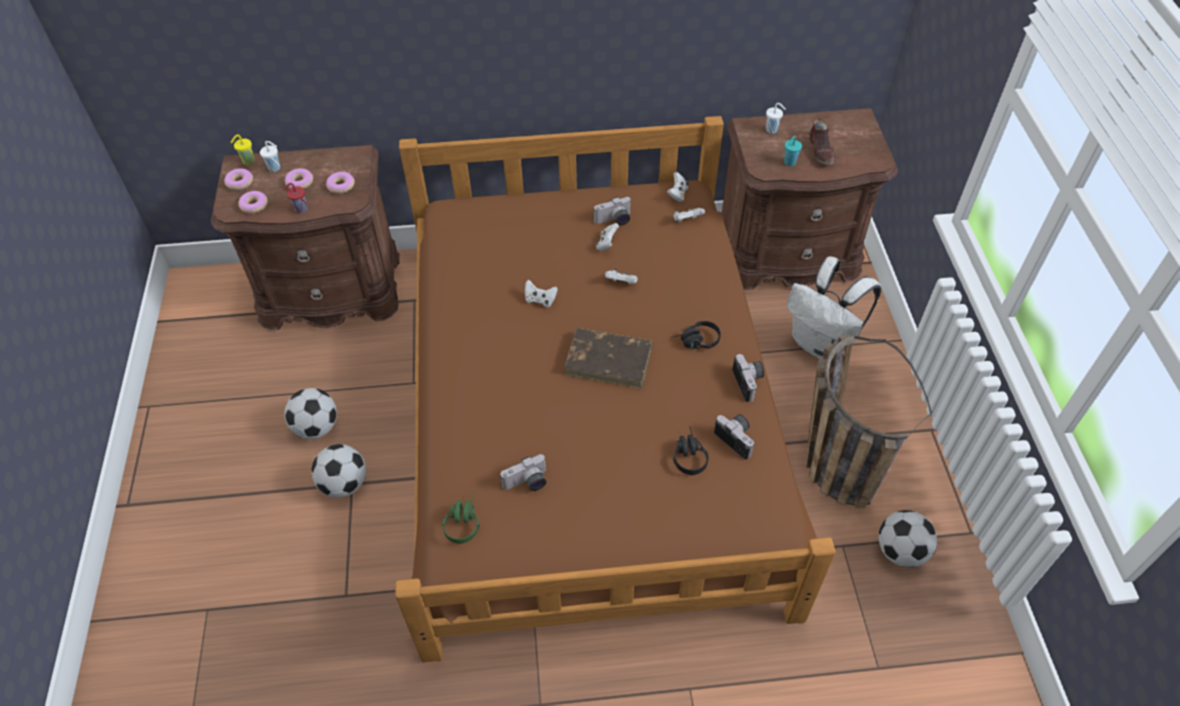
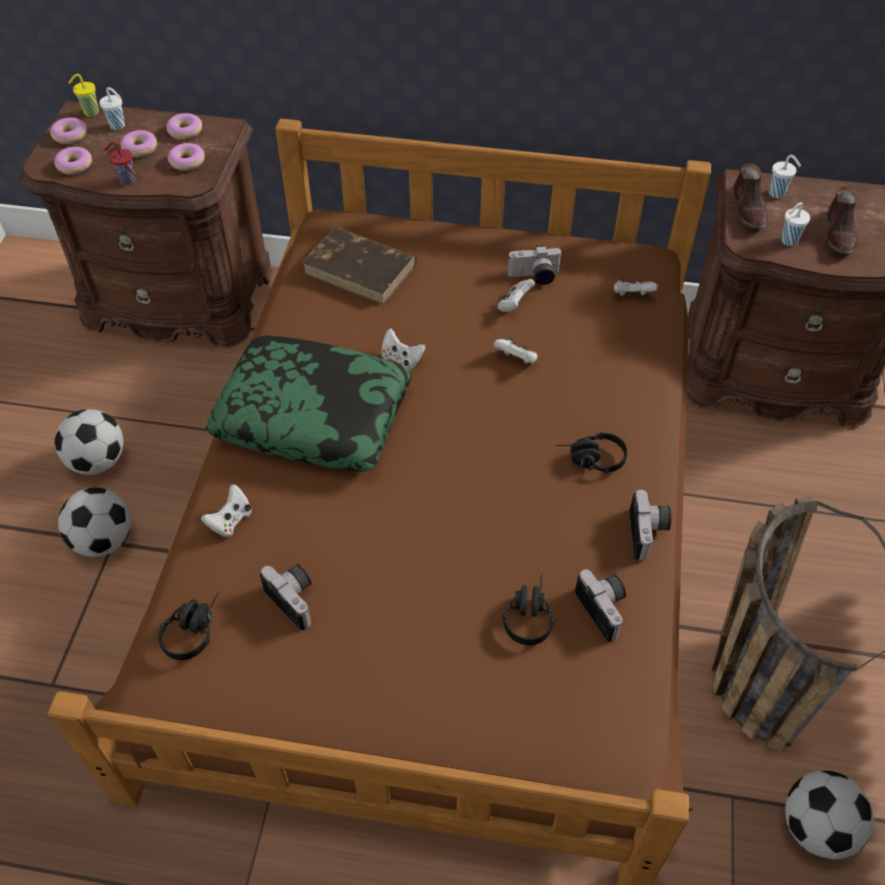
camera: 15 degrees right, 0 degrees up
green headphones [442,492,480,544] -> black headphones [158,593,219,660]
camera [500,454,546,491] -> camera turned 120 degrees counterclockwise [260,564,311,630]
brown book [564,328,653,389] -> brown book moved to [302,227,417,305]
white game controller [667,172,689,202] -> white game controller moved to [201,484,252,537]
turquoise cup [784,136,802,166] -> white cup [781,202,810,246]
white backpack [787,256,881,359] -> none
none -> donut [167,113,202,140]
none -> pillow [206,335,412,472]
none -> brown shoe [734,163,768,229]

